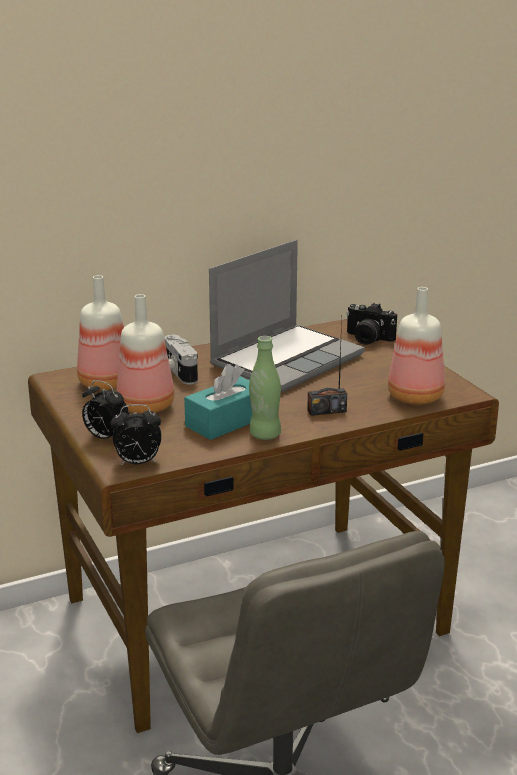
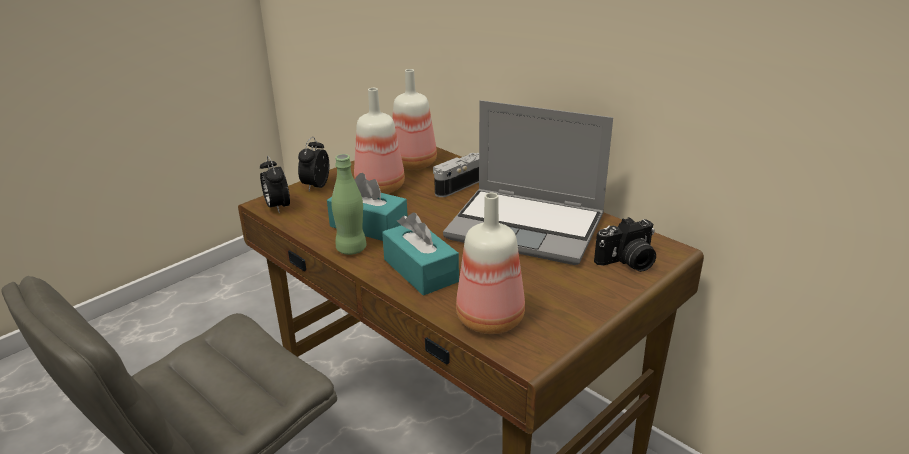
camera: 70 degrees right, 5 degrees up
radio [307,319,347,416] -> turquoise tissue box [382,213,459,296]
camera [346,303,397,345] -> camera turned 120 degrees counterclockwise [594,217,656,272]

